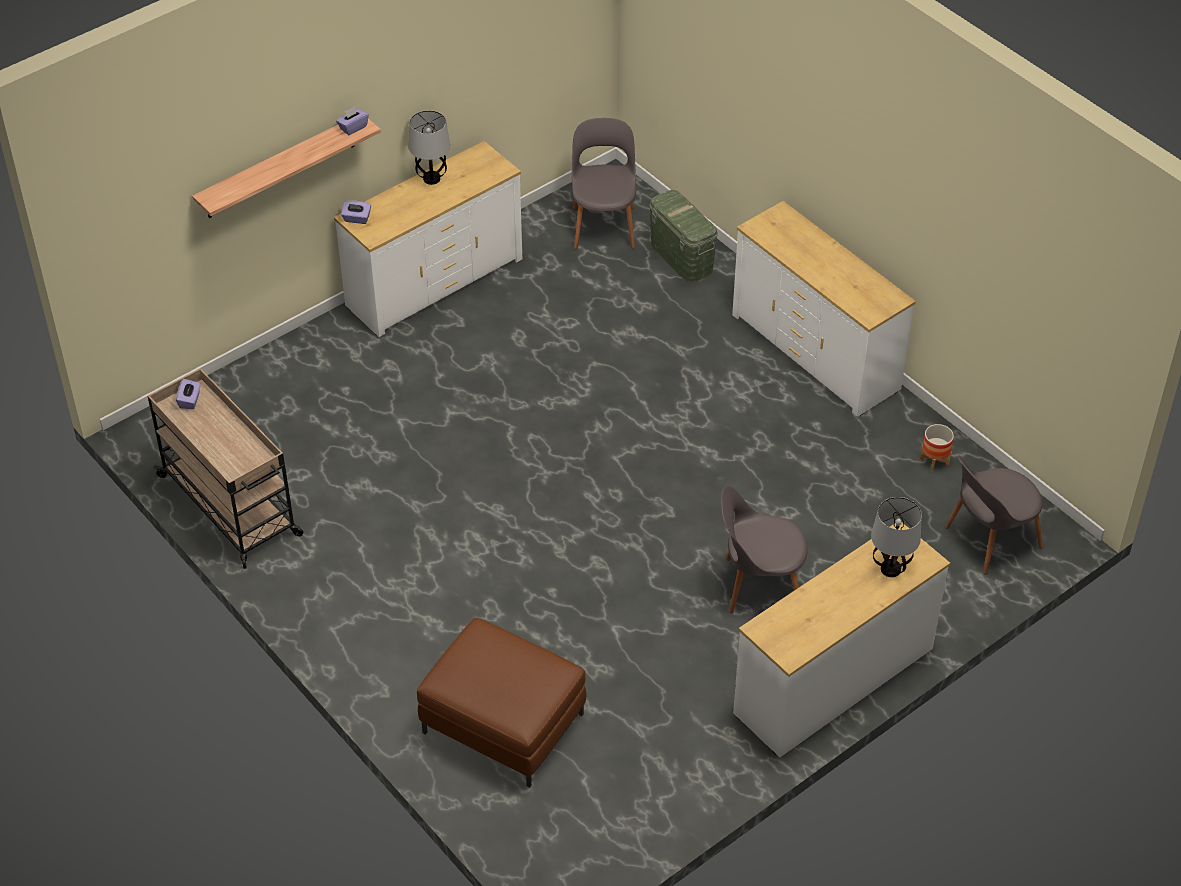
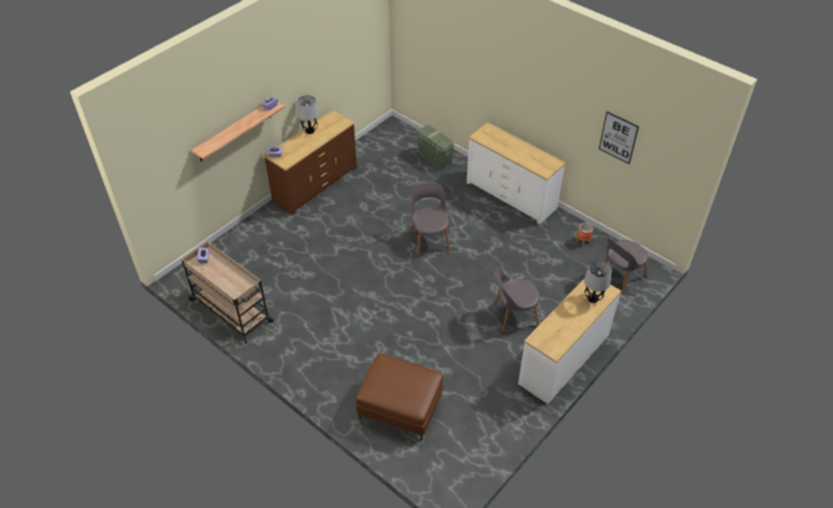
camera: 10 degrees left, 0 degrees up
white dresser [334,141,522,337] -> brown dresser [264,110,357,215]
grey chair [572,118,636,249] -> grey chair moved to [410,182,450,256]
none -> picture [599,112,639,164]

